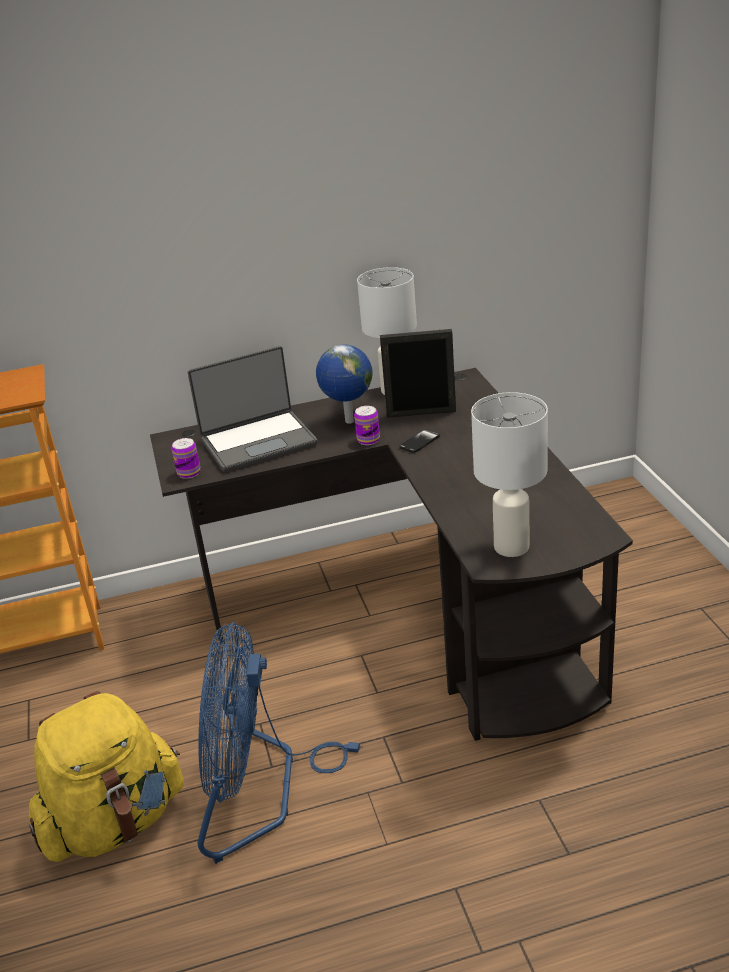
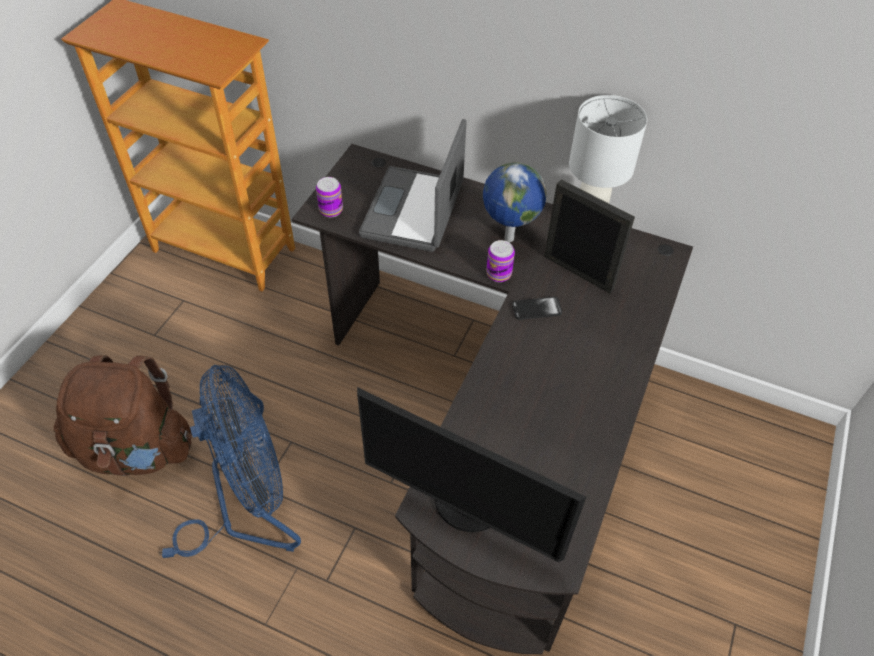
camera: 35 degrees right, 20 degrees up
yellow backpack [29,691,184,862] -> brown backpack [54,355,192,476]
laptop [188,346,318,472] -> laptop turned 90 degrees clockwise [359,119,466,252]
blue fan [198,622,363,864] -> blue fan turned 120 degrees clockwise [159,365,301,558]
white table lamp [471,392,548,557] -> monitor [357,387,586,562]

